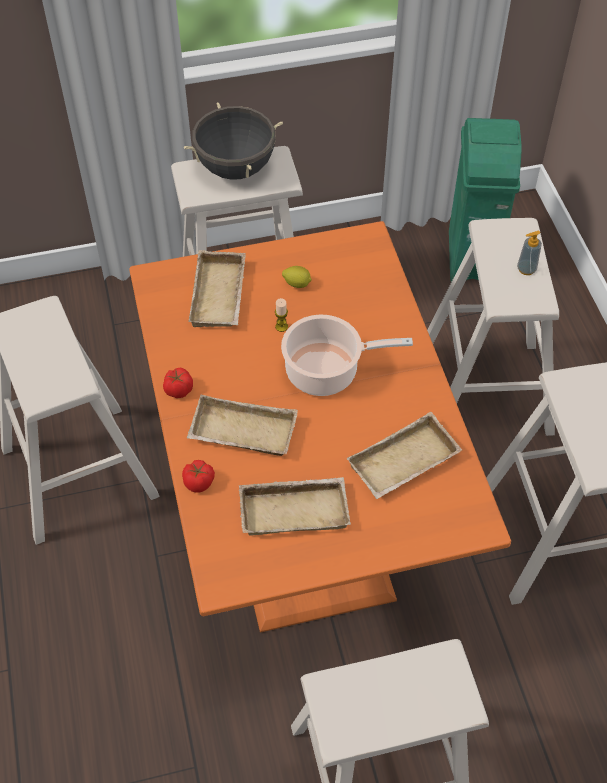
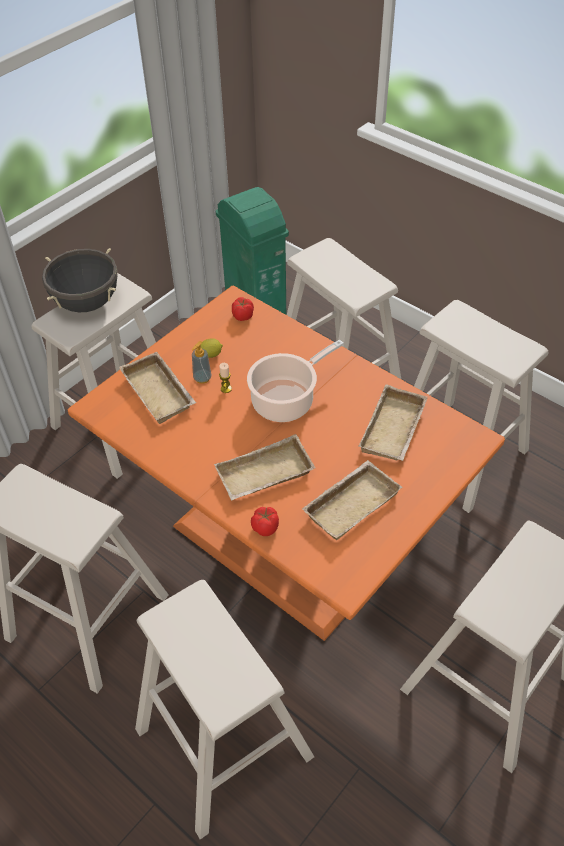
camera: 35 degrees left, 5 degrees down
tomato [163,368,193,398] -> tomato moved to [232,297,254,321]
soap dispenser [517,231,542,275] -> soap dispenser moved to [192,341,211,384]
none -> beige stool [135,580,314,840]

